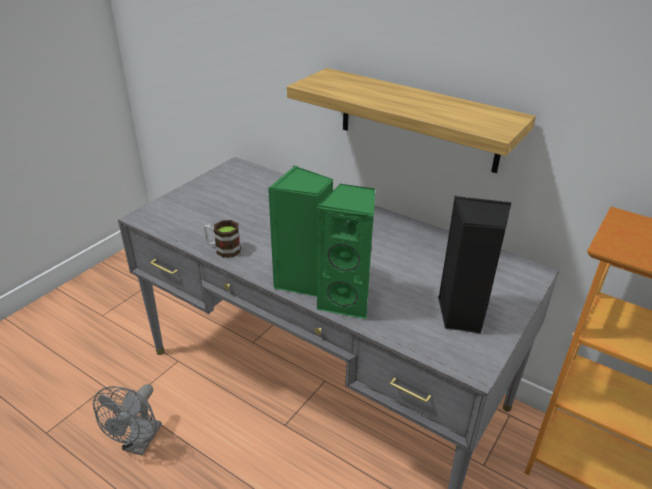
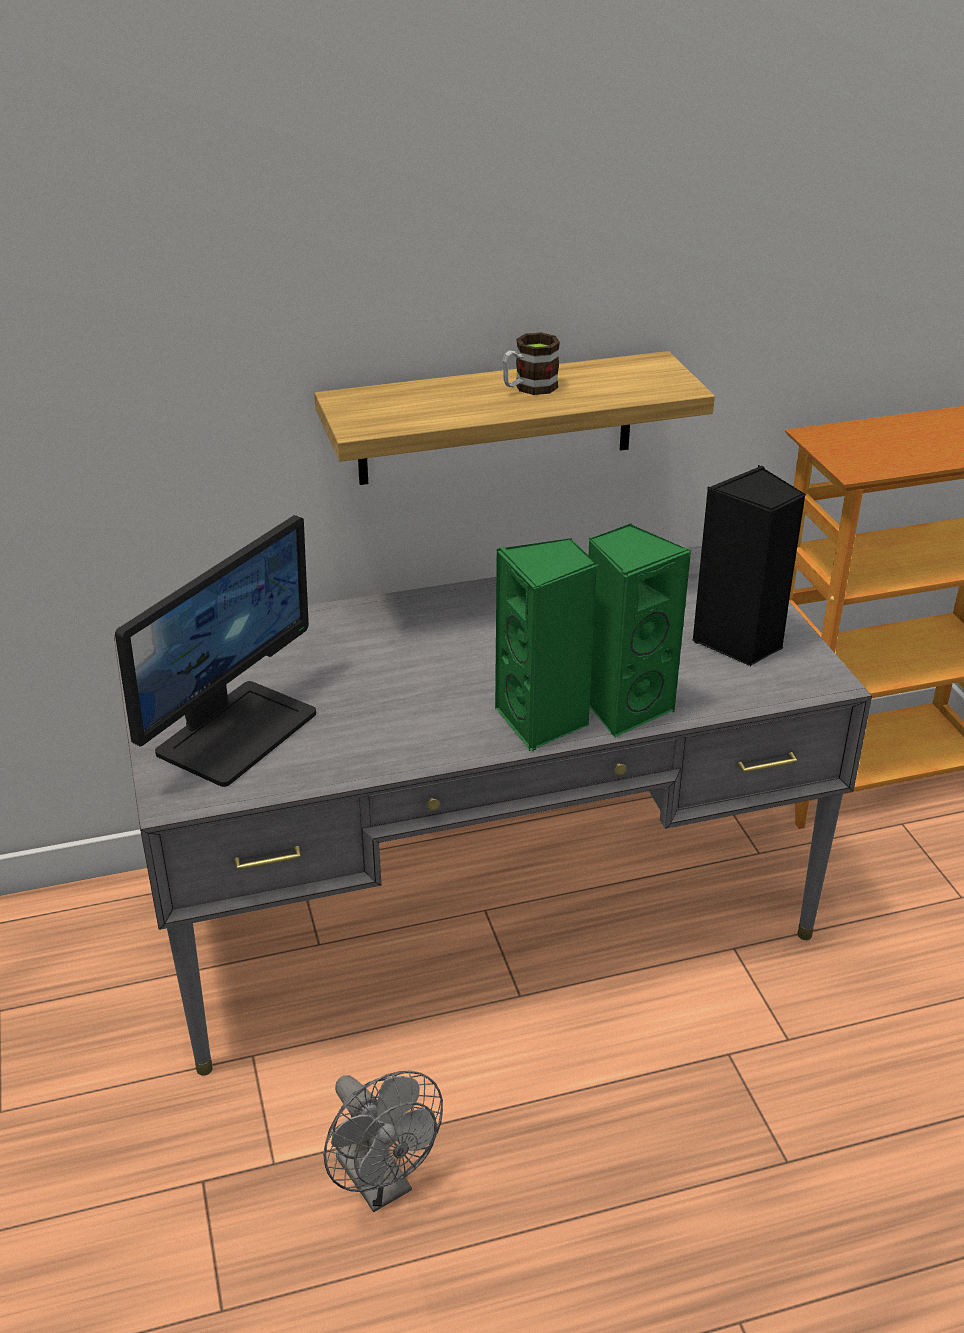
camera: 50 degrees left, 0 degrees up
mug [204,220,241,258] -> mug moved to [503,332,560,395]
none -> monitor [115,515,316,787]

